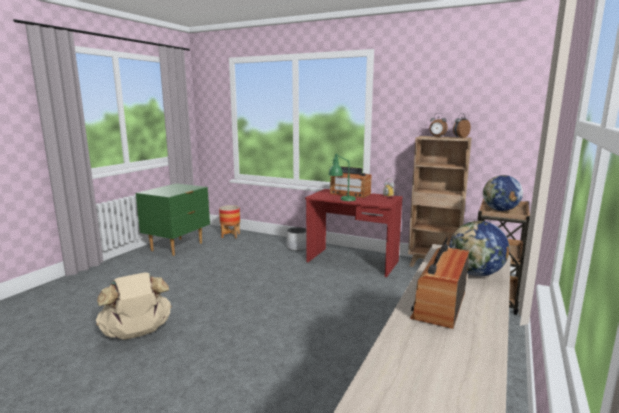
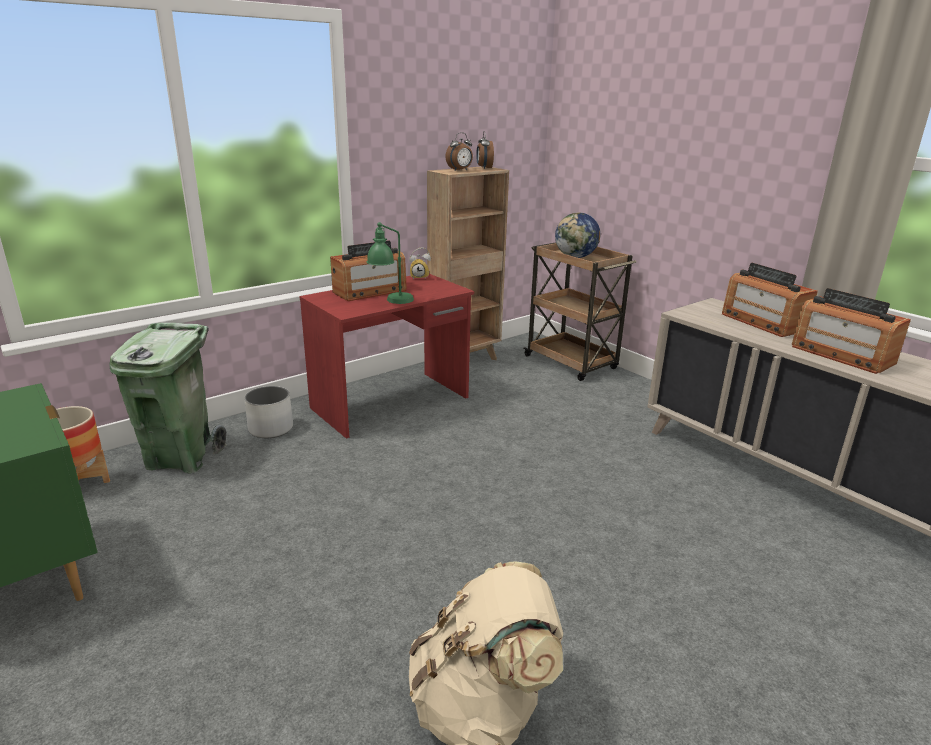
camera: 65 degrees left, 10 degrees up
globe [449,221,509,276] -> radio [722,263,818,337]
none -> green trash can [110,323,227,473]

